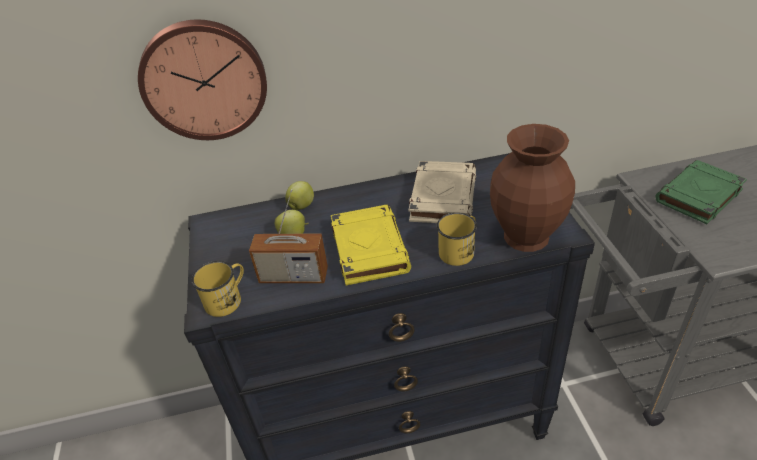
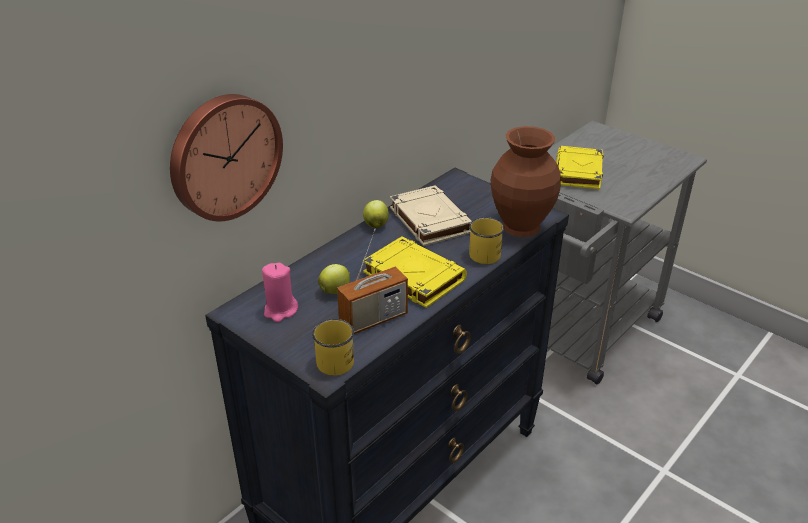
camera: 40 degrees left, 5 degrees down
apple [285,181,314,210] -> apple moved to [363,200,389,228]
green book [655,160,747,224] -> yellow book [556,146,604,189]
none -> pink candle [262,263,298,322]

